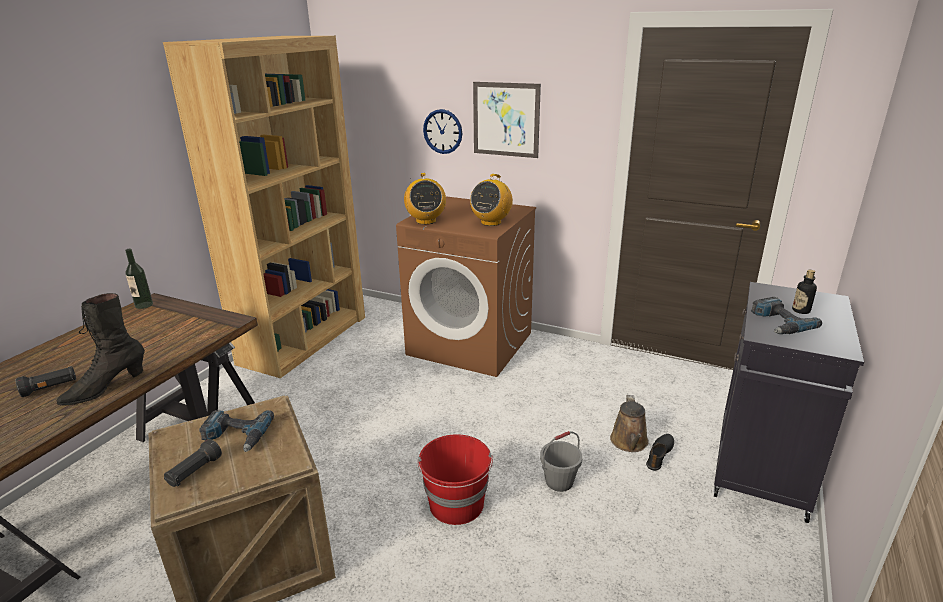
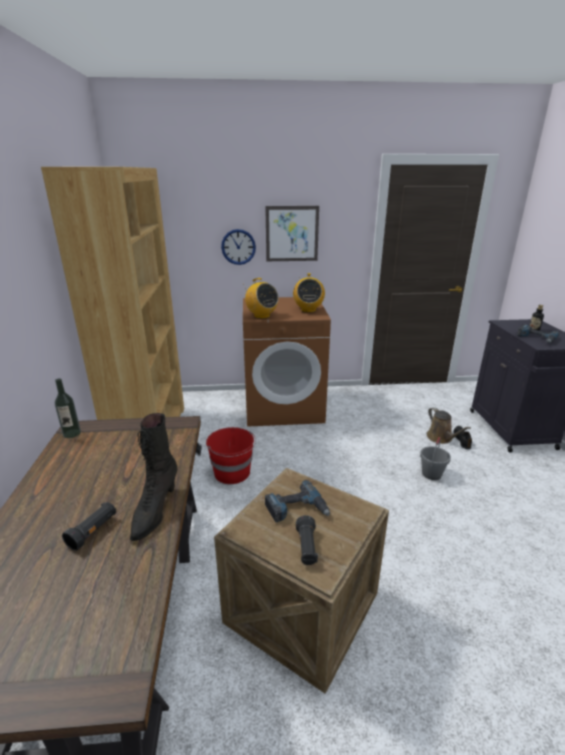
camera: 30 degrees left, 0 degrees up
red bucket [417,434,493,525] -> red bucket moved to [206,427,256,484]

